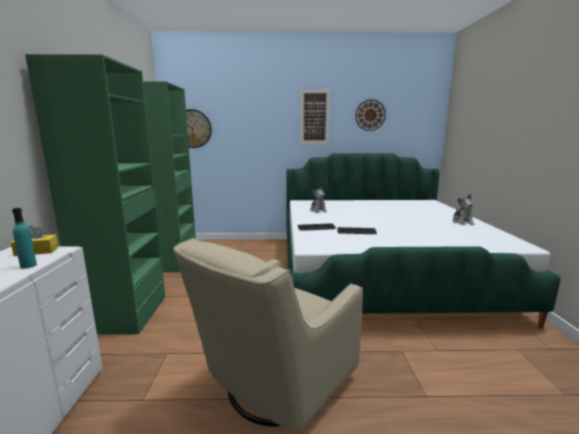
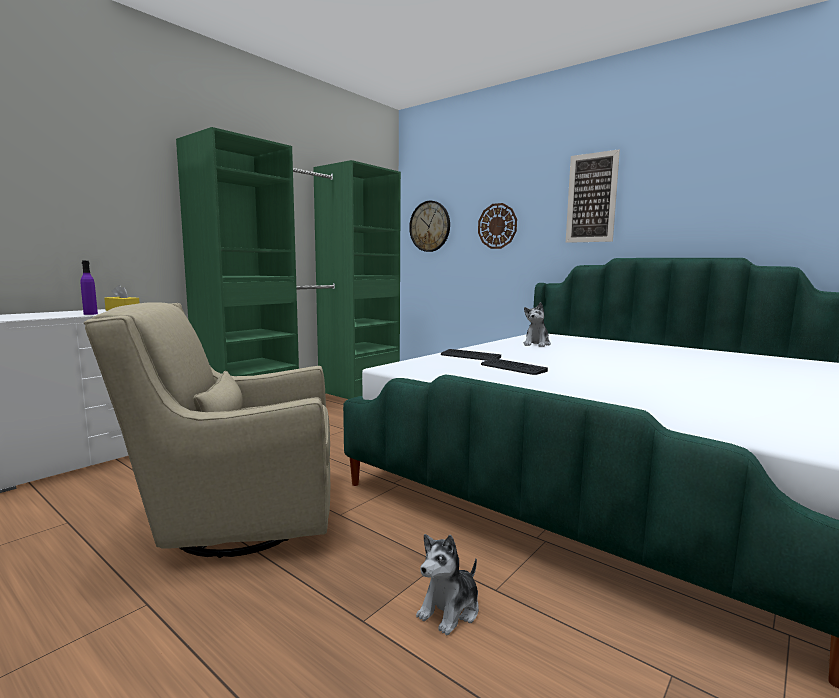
camera: 40 degrees right, 5 degrees down
turquoise bottle [12,208,37,269] -> purple bottle [81,261,98,315]
wall clock [355,99,386,131] -> wall clock moved to [478,203,517,249]
plush toy [452,194,474,225] -> plush toy moved to [416,534,479,635]

